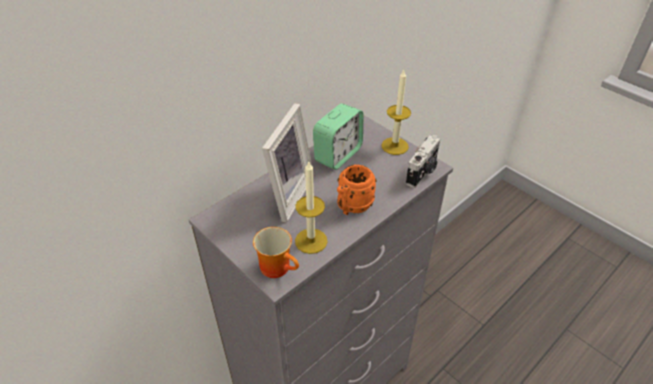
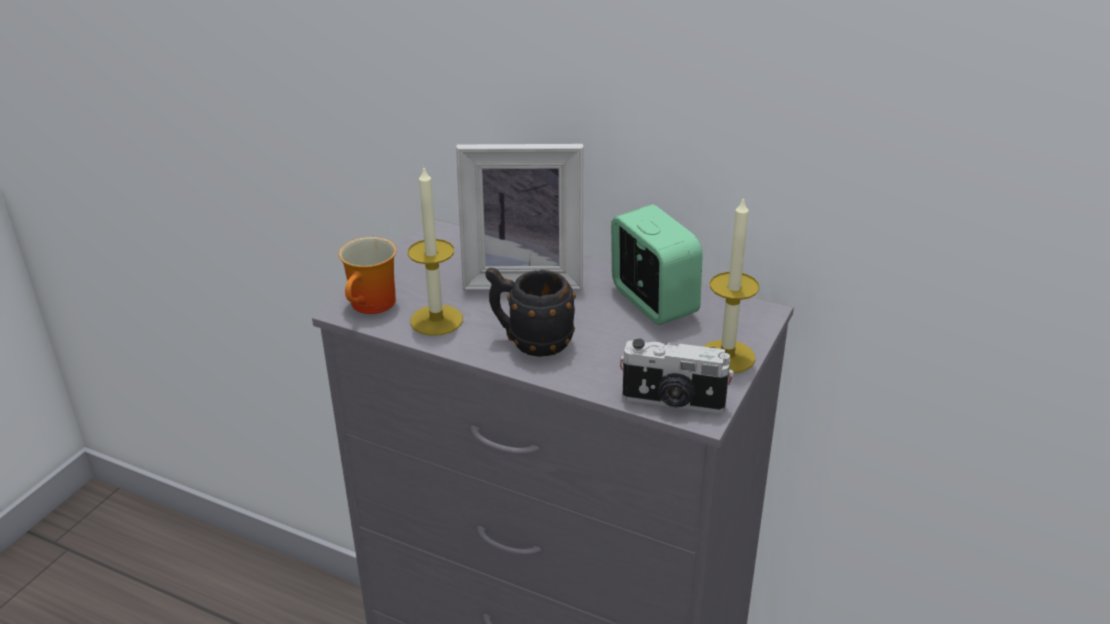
camera: 70 degrees right, 10 degrees down
alarm clock [313,104,364,170] -> alarm clock turned 135 degrees counterclockwise [611,205,703,325]
orange mug [337,165,377,215] -> black mug [486,268,576,357]

